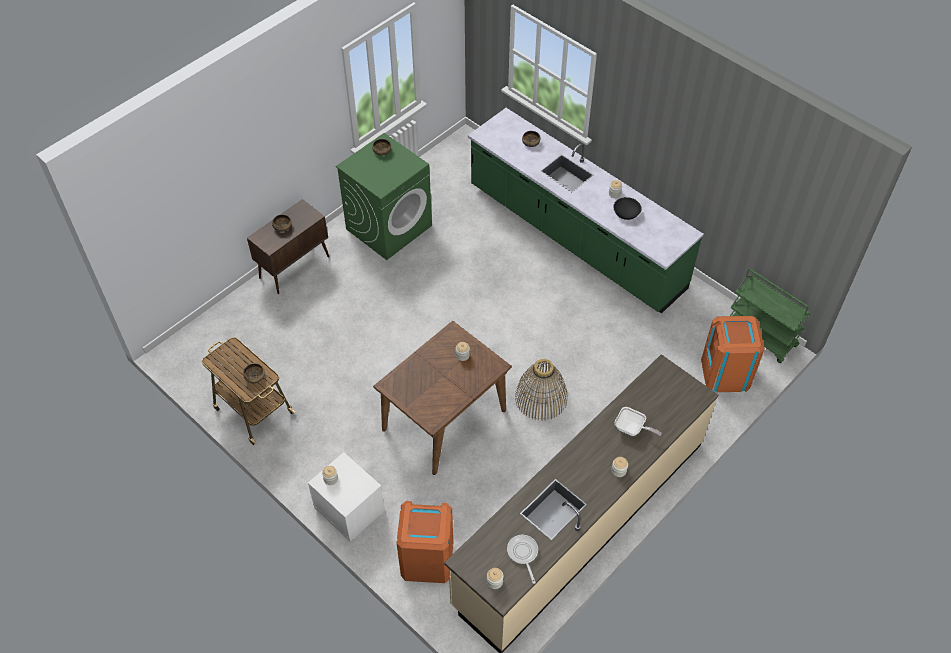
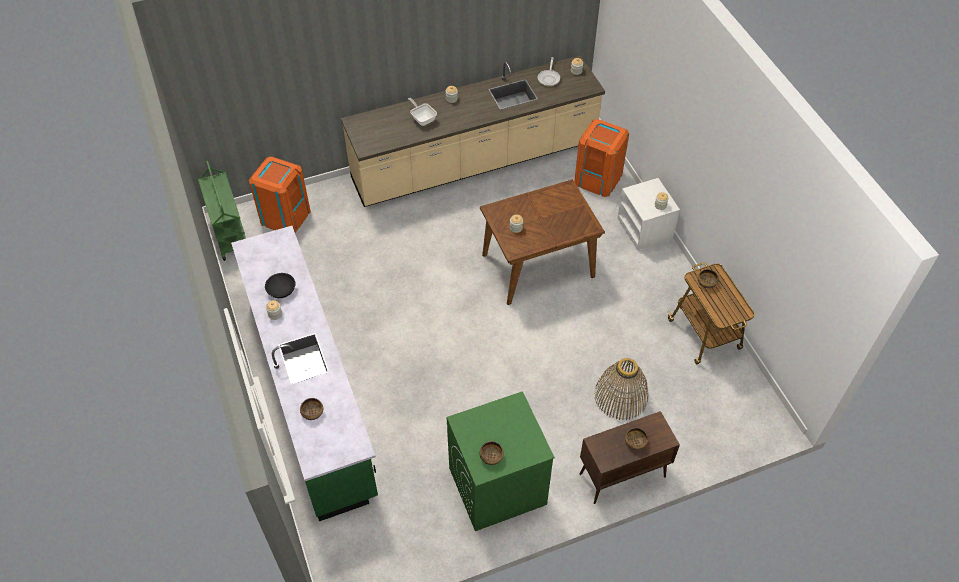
camera: 155 degrees left, 0 degrees up
basket [515,359,567,420] -> basket moved to [595,358,648,420]

